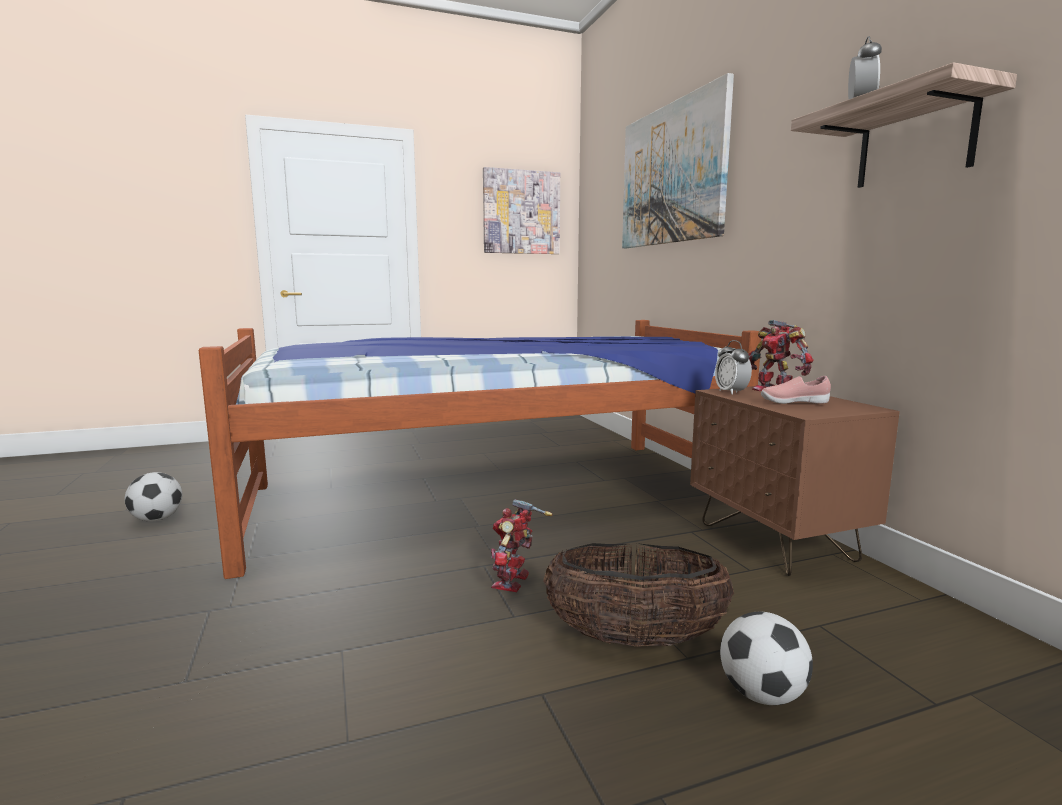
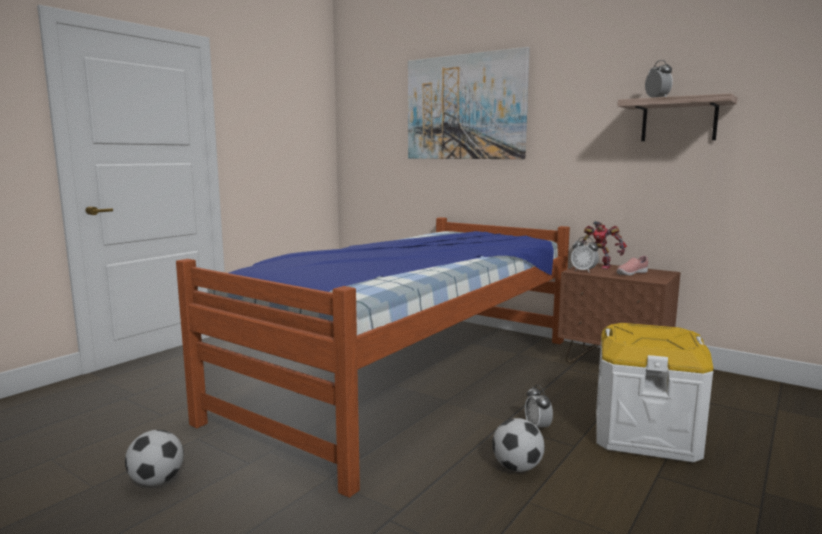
camera: 35 degrees left, 0 degrees up
picture [483,167,560,254] -> none
toy robot [491,499,553,592] -> alarm clock [525,385,553,428]
basket [543,543,734,647] -> white storage box [596,323,714,462]
football [720,612,813,705] -> football moved to [492,418,545,472]

